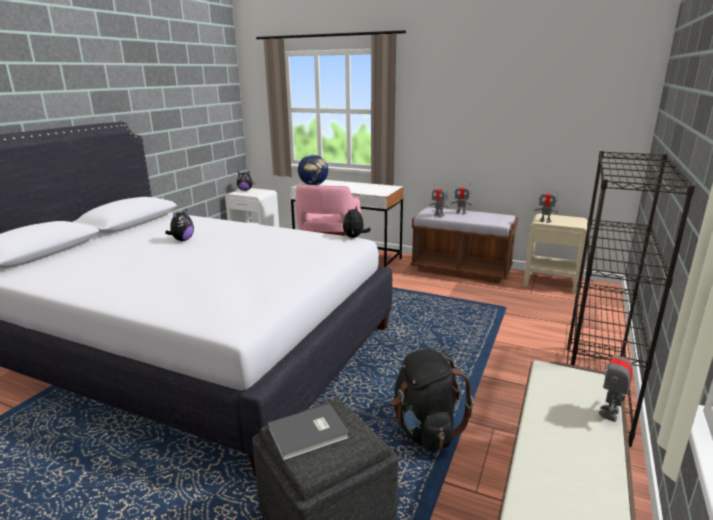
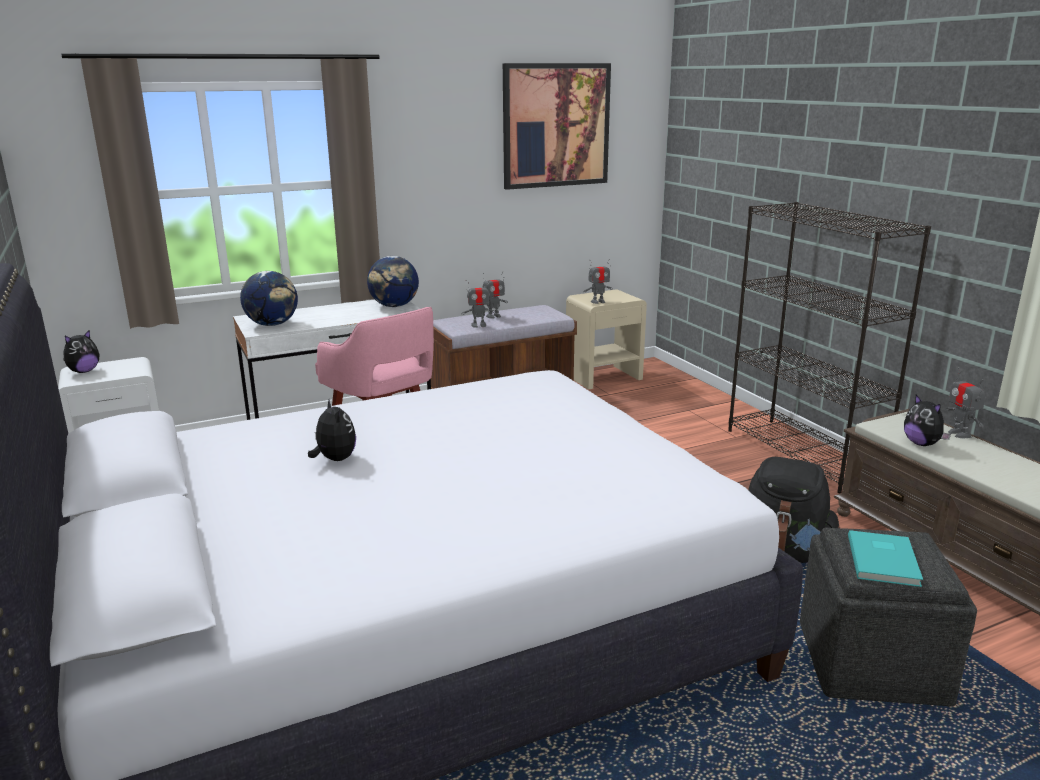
camera: 50 degrees left, 0 degrees up
grey book [268,404,349,461] -> turquoise book [848,530,923,587]
plush toy [343,206,371,238] -> plush toy moved to [904,395,951,446]
none -> globe [367,256,419,307]
none -> picture [503,63,611,190]

